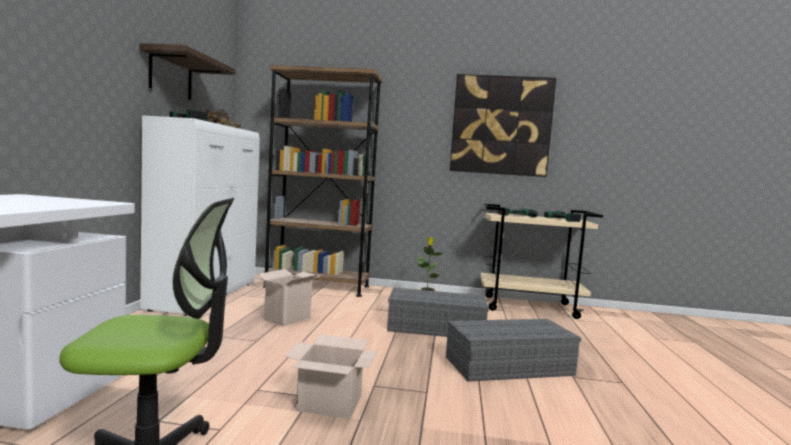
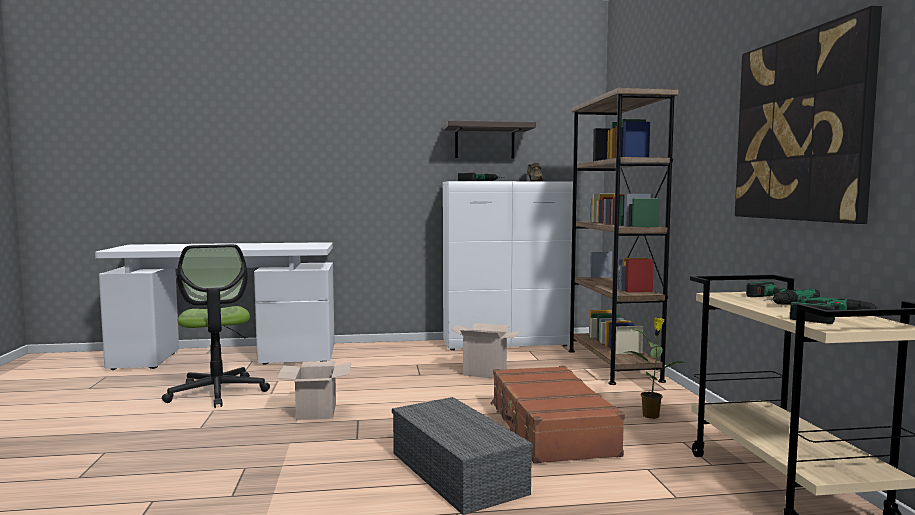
camera: 75 degrees right, 0 degrees up
grey storage box [387,288,489,337] -> brown suitcase [490,366,625,464]

